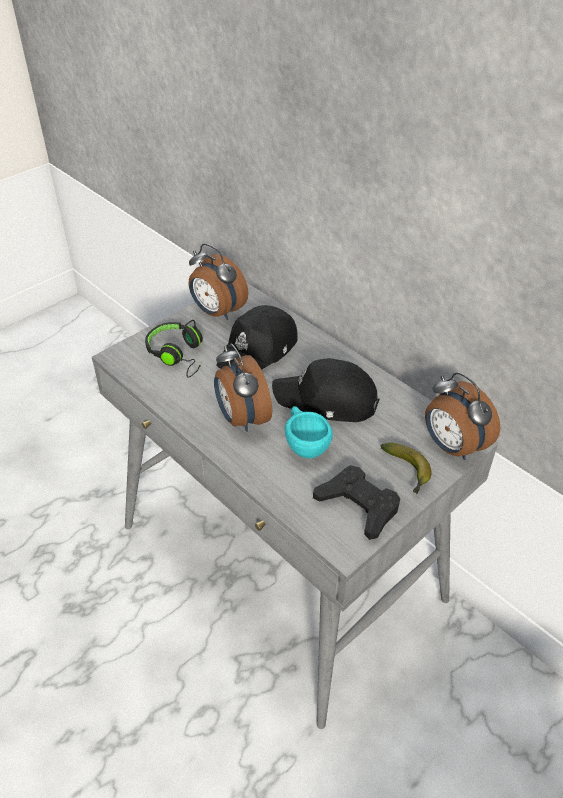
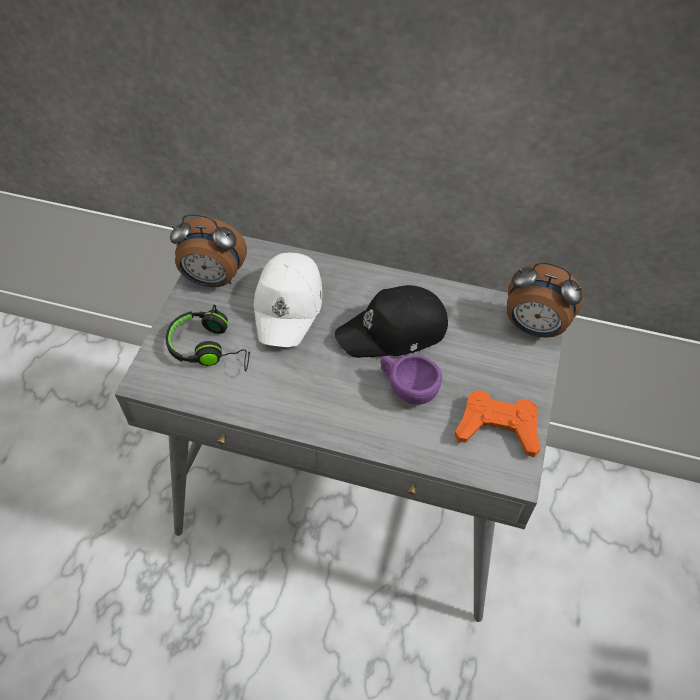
camera: 30 degrees left, 10 degrees up
alarm clock [214,344,272,432] -> none
black cap [216,305,297,370] -> white cap [254,253,322,347]
turquoise cup [285,406,333,458] -> purple cup [380,354,442,405]
black game controller [313,465,400,540] -> orange game controller [455,390,541,457]
banana [380,443,432,494] -> none

